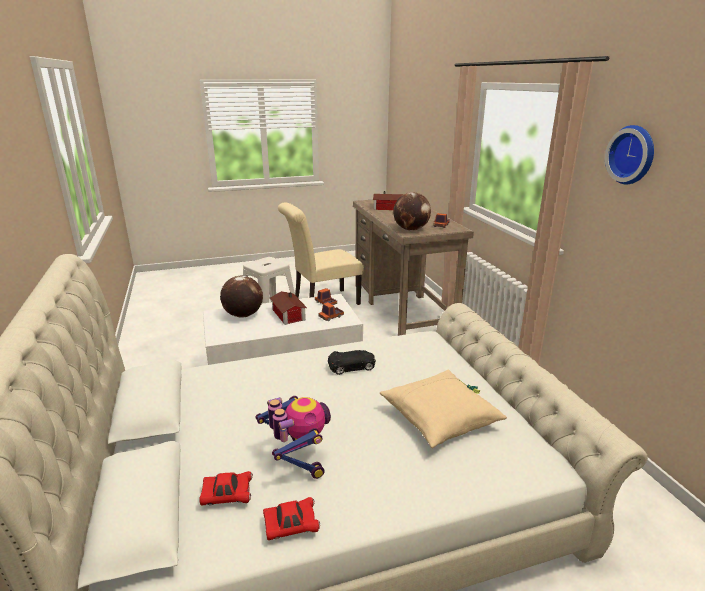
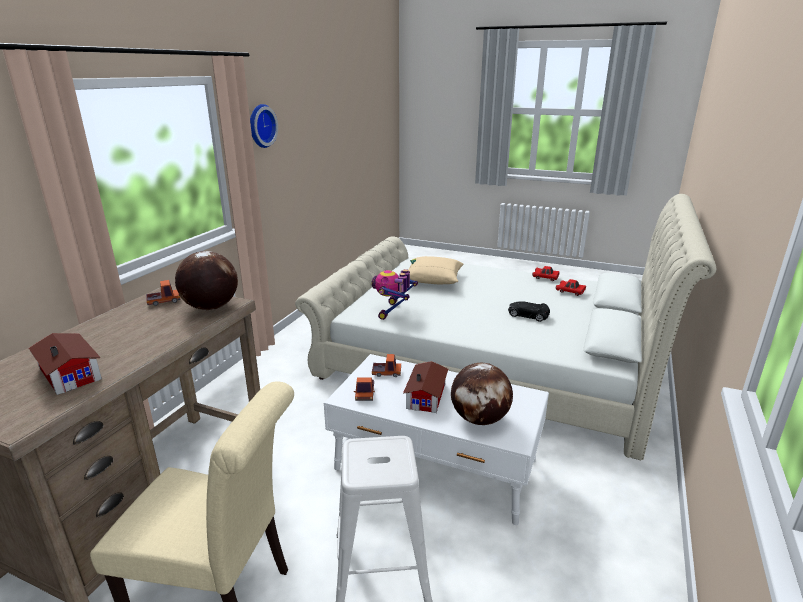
camera: 140 degrees left, 0 degrees up
toy robot [256,396,331,479] -> toy robot moved to [372,269,418,320]
black toy car [328,350,376,375] -> black toy car moved to [508,301,550,322]

